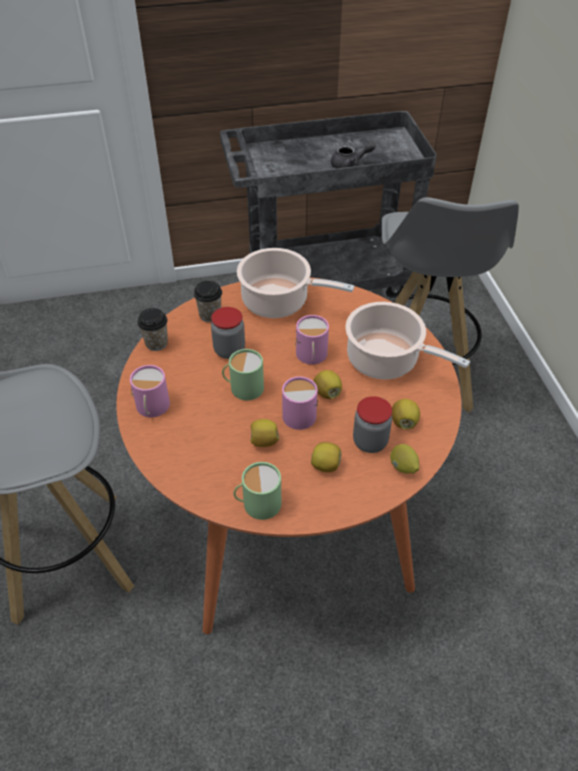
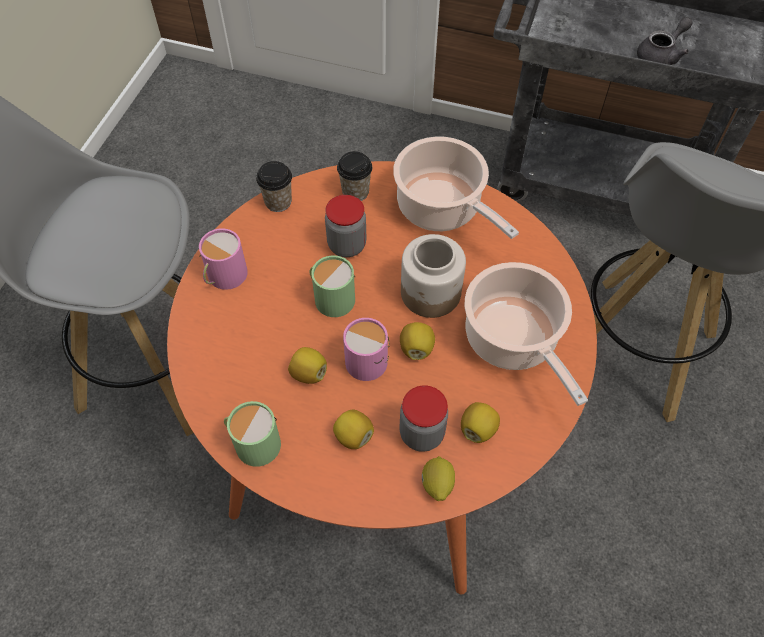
camera: 30 degrees right, 10 degrees up
pink mug [295,315,329,365] -> jar [401,234,466,318]
grey teapot [331,142,375,168] -> grey teapot turned 60 degrees counterclockwise [637,17,693,65]

